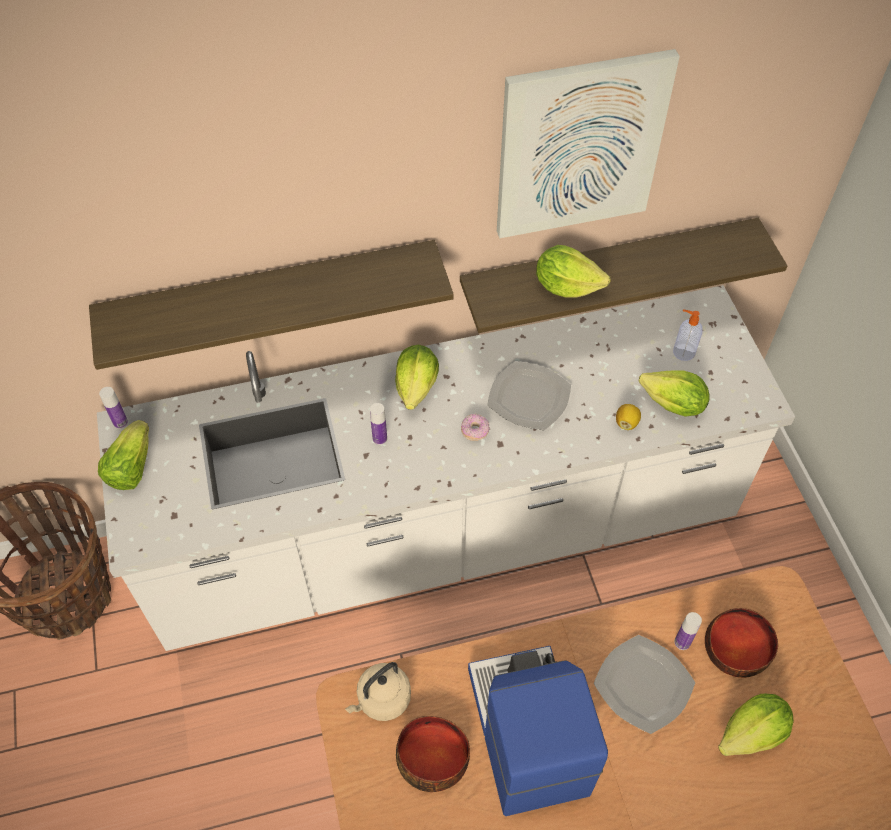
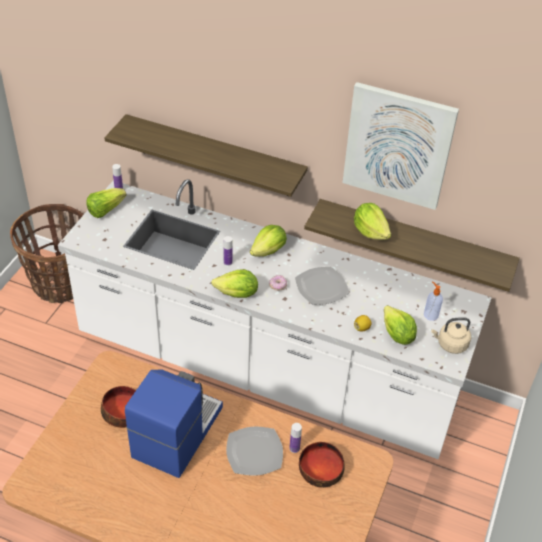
camera: 35 degrees right, 10 degrees down
beige kettle [345,662,411,721] -> beige kettle moved to [431,317,471,354]
lettuce [718,694,794,756] -> lettuce moved to [211,270,258,298]

